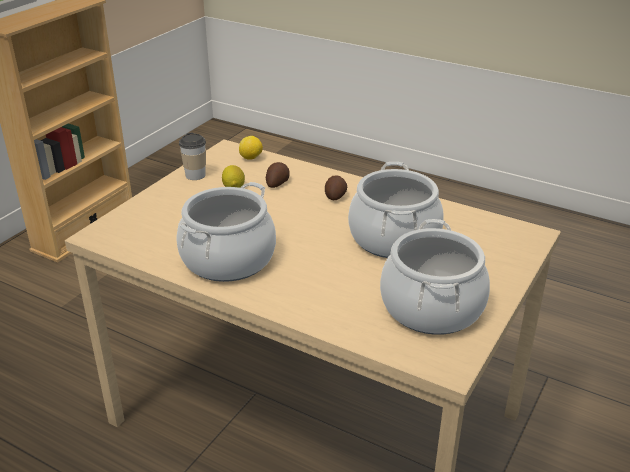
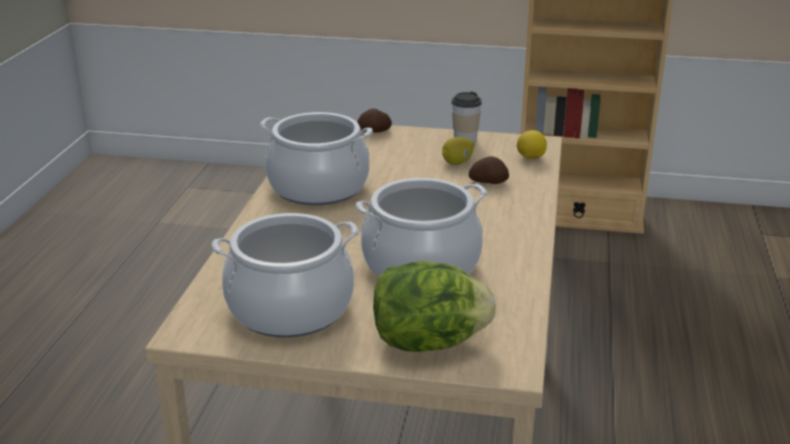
camera: 70 degrees right, 5 degrees down
potato [325,175,347,200] -> potato moved to [357,108,392,133]
none -> lettuce [373,261,496,352]

